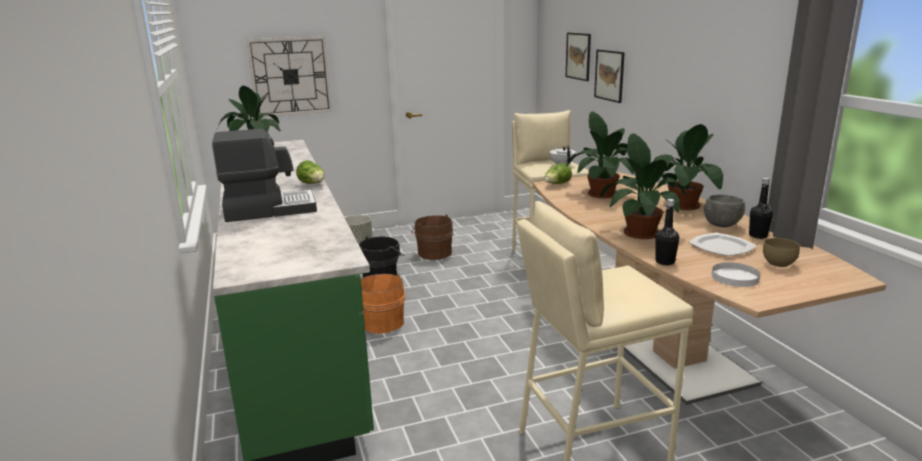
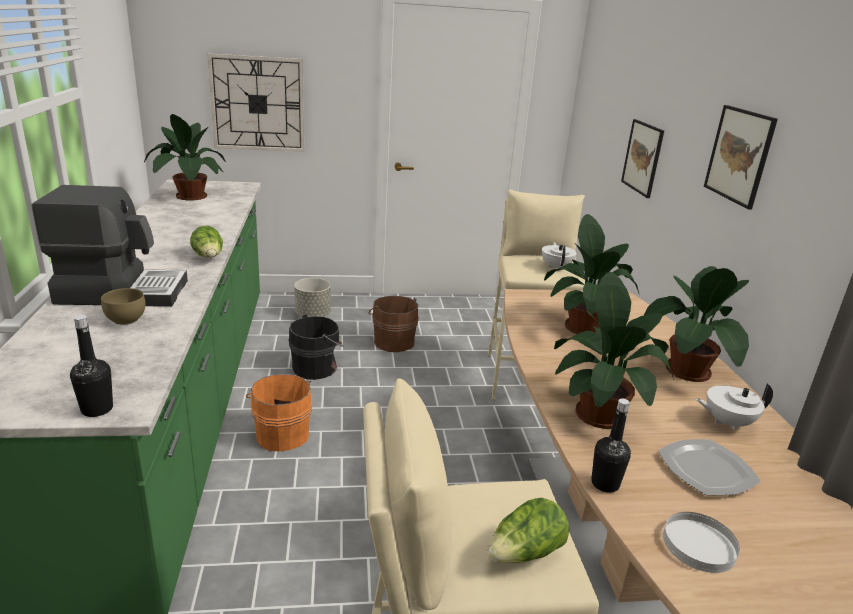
camera: 10 degrees right, 5 degrees up
lettuce [544,163,572,184] -> lettuce moved to [487,498,570,563]
picture [566,33,591,81] -> picture moved to [704,105,778,209]
grey bowl [704,194,745,227] -> white teapot [696,383,773,430]
black bottle [749,178,773,239] -> black bottle moved to [70,315,113,417]
brown bowl [763,238,800,267] -> brown bowl moved to [101,288,146,325]

